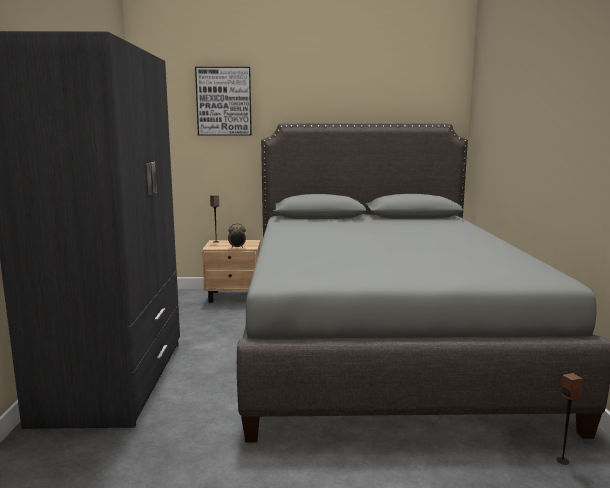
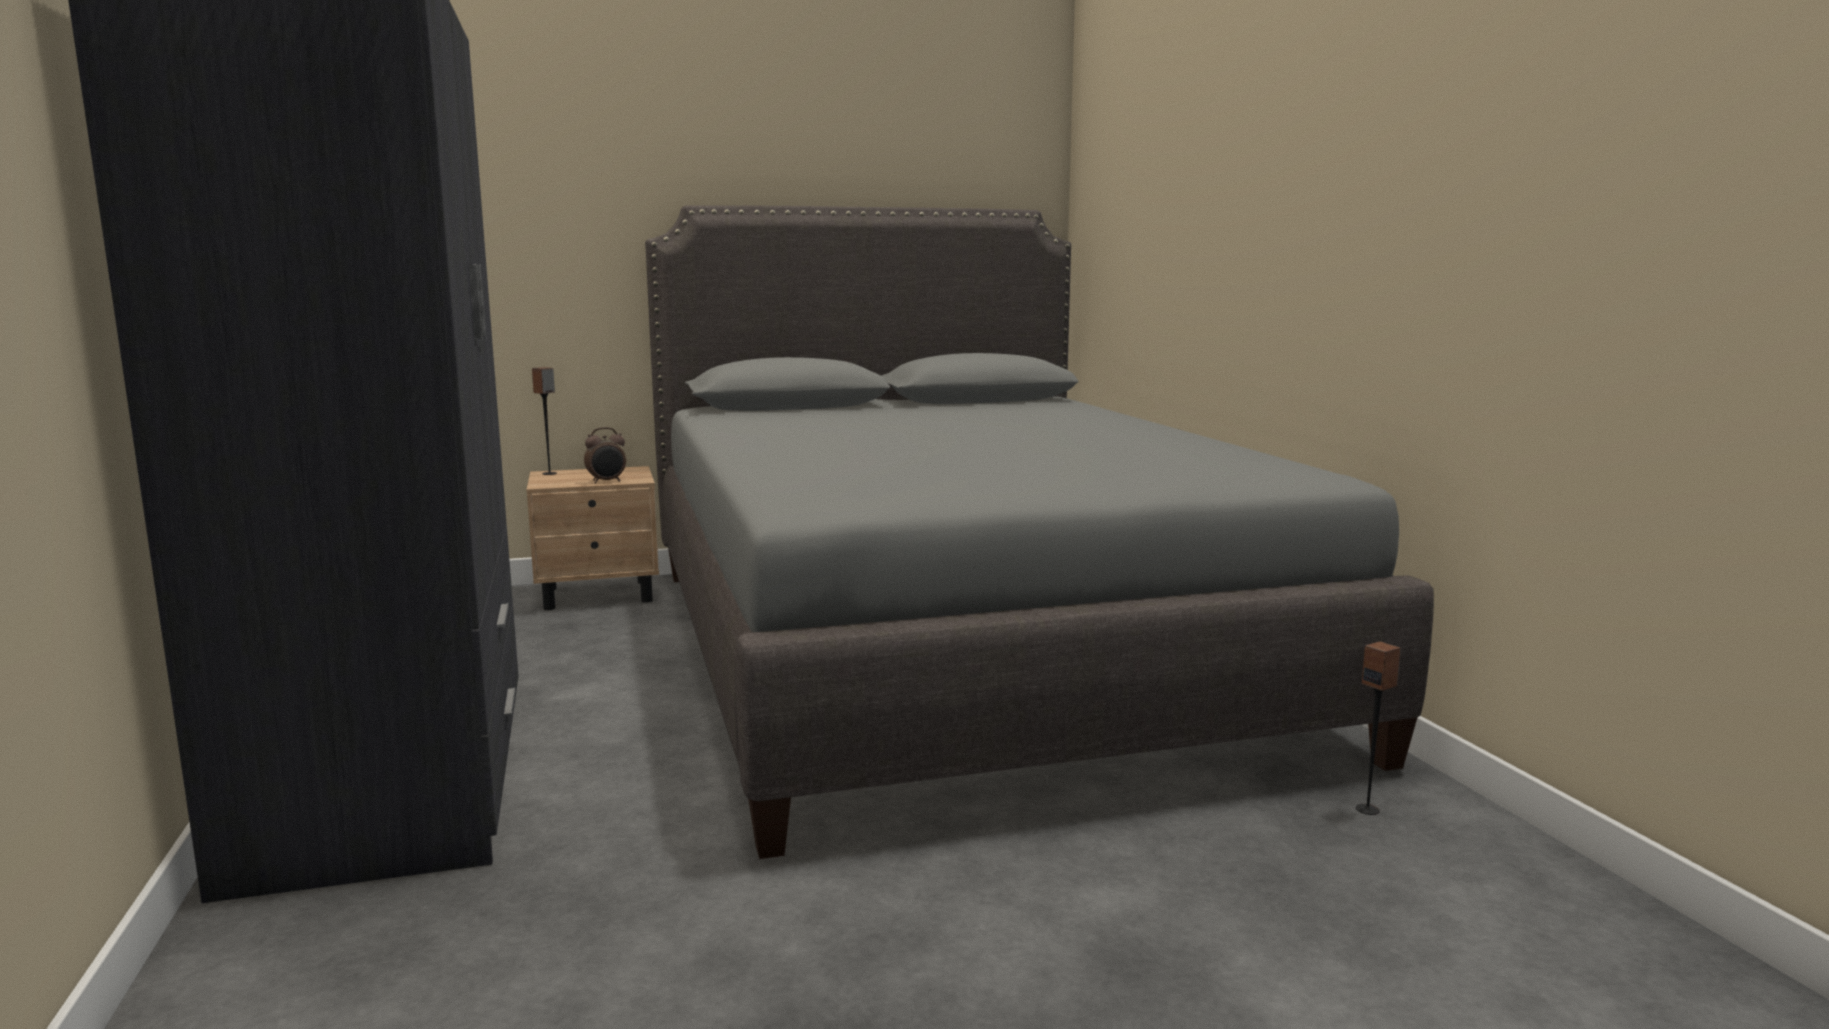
camera: 15 degrees left, 0 degrees up
picture [195,67,252,136] -> none

